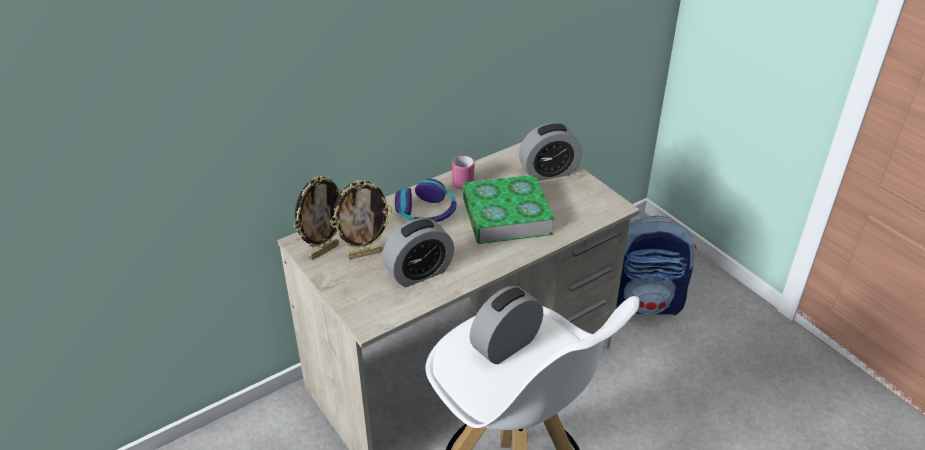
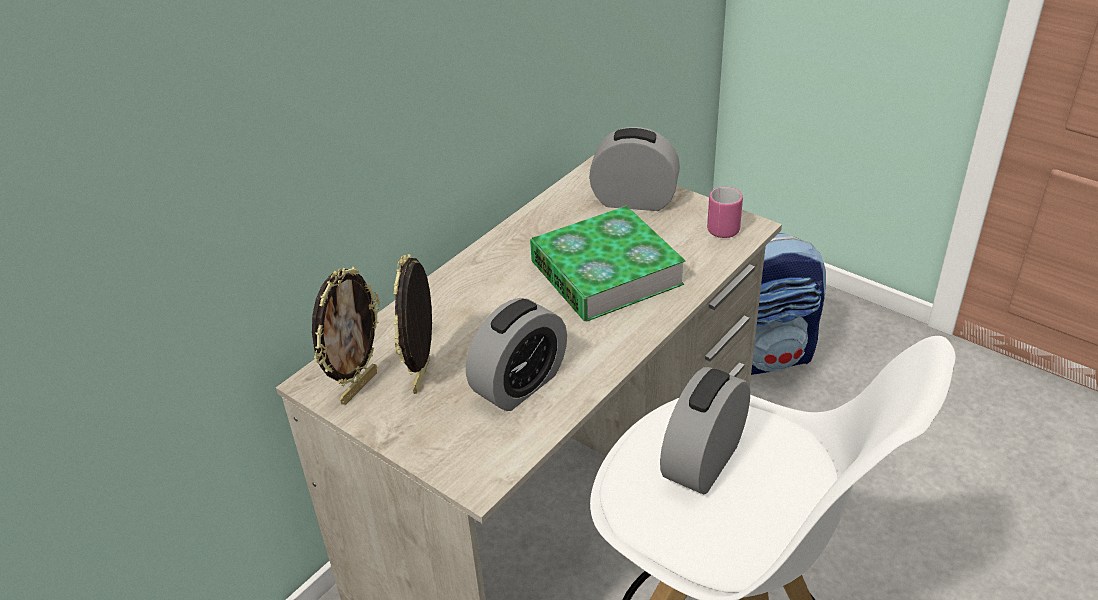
camera: 15 degrees left, 0 degrees up
picture frame [330,180,393,259] -> picture frame turned 135 degrees clockwise [394,254,432,394]
headphones [395,179,457,222] -> none
pink mug [452,156,474,190] -> pink mug moved to [707,187,743,238]
alarm clock [519,123,582,181] -> alarm clock turned 135 degrees counterclockwise [589,127,680,211]

